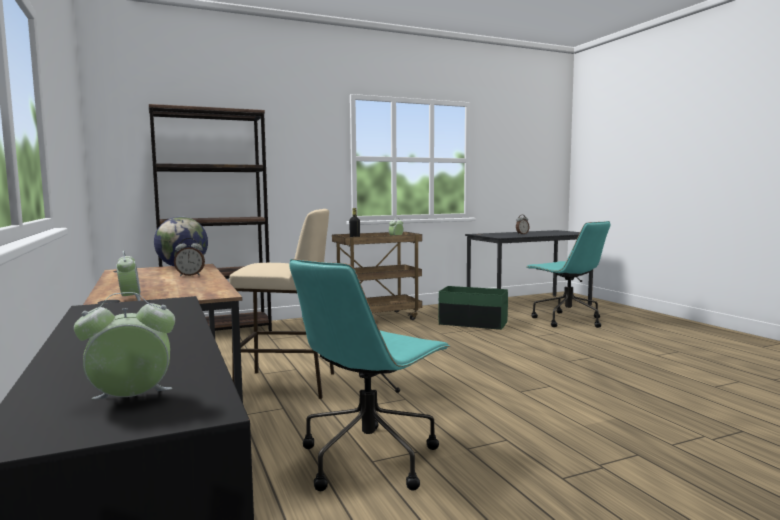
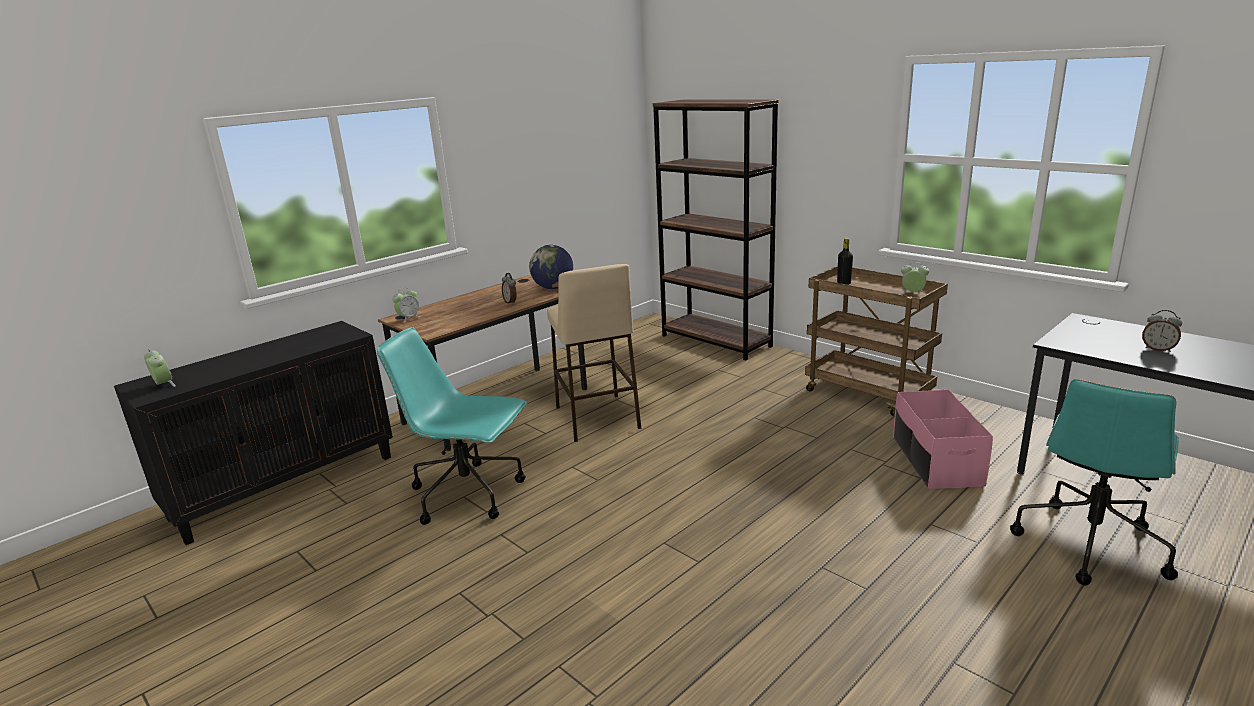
camera: 70 degrees right, 15 degrees up
green storage box [438,286,508,330] -> pink storage box [893,390,993,489]

